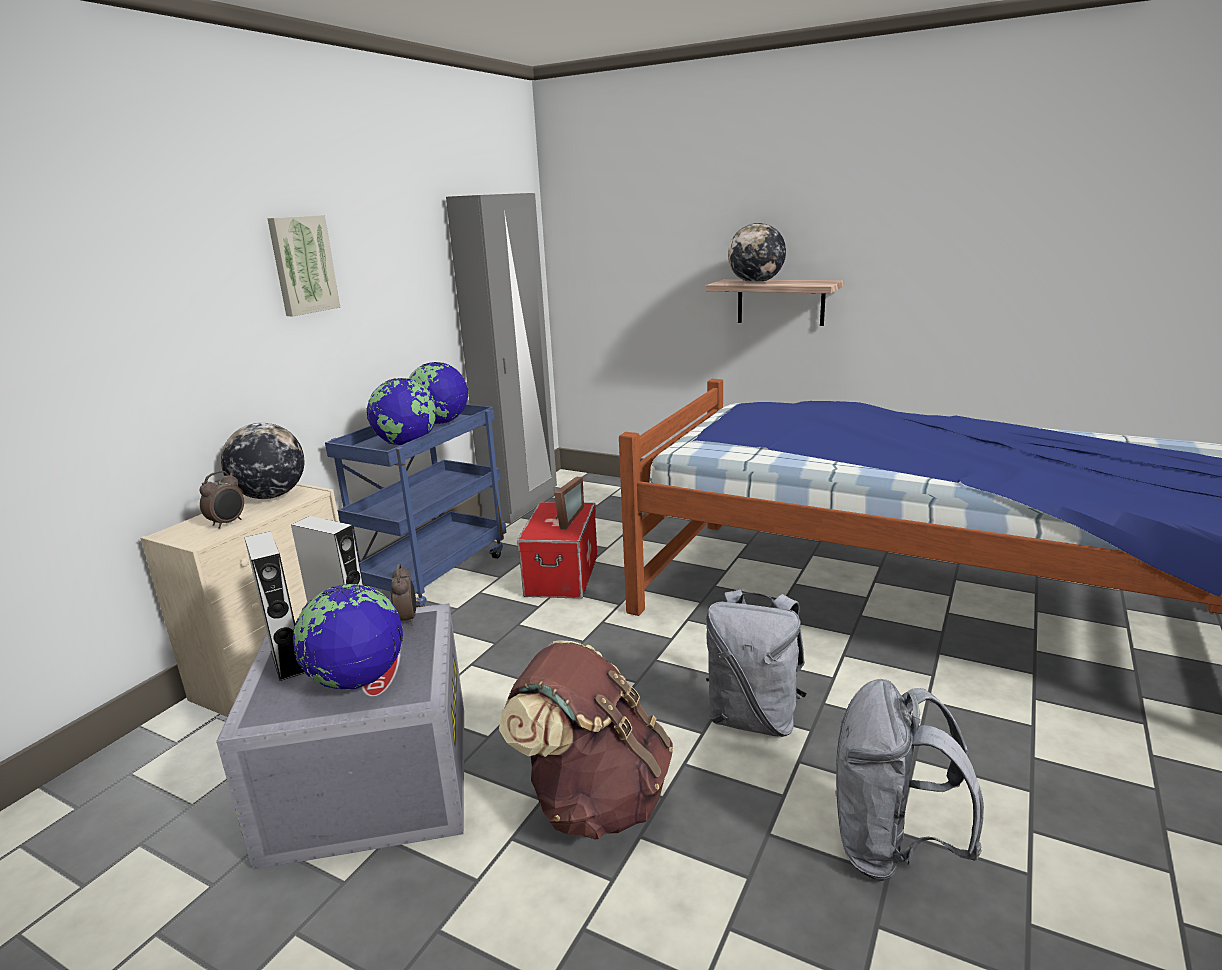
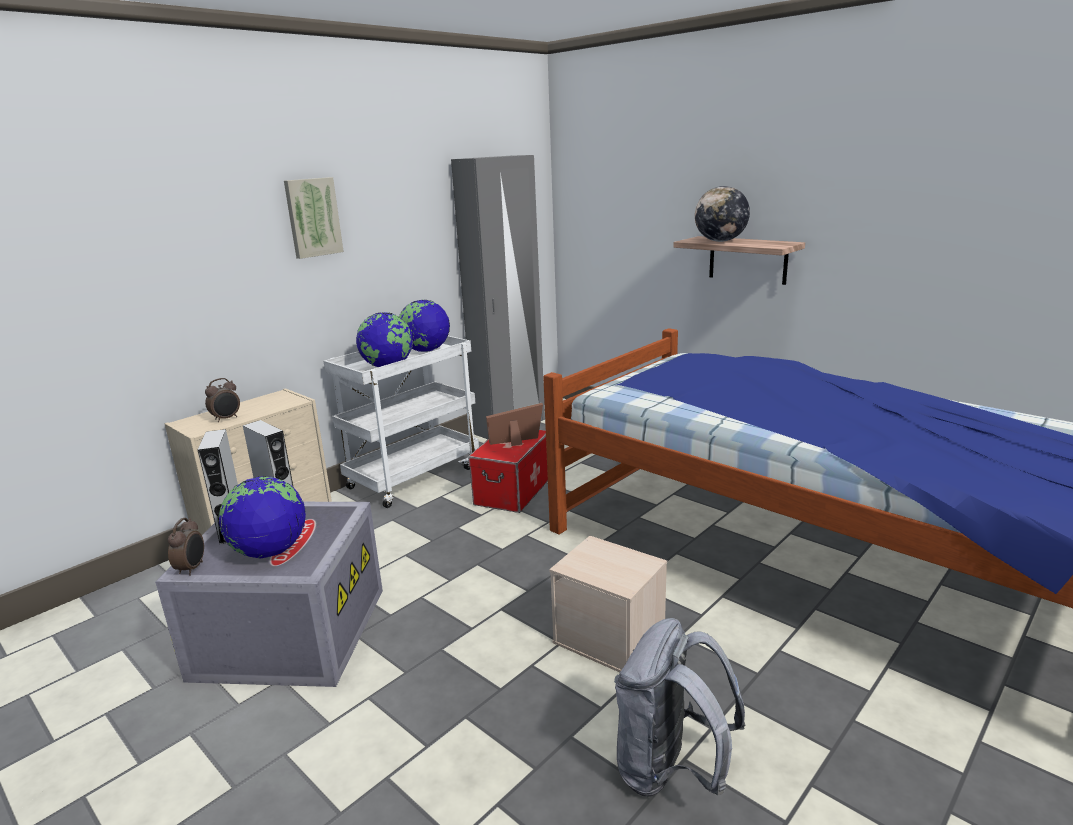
camera: 15 degrees right, 0 degrees up
globe [221,423,304,499] -> none
blue cart [325,404,506,607] -> white cart [324,336,479,508]
alarm clock [391,564,416,625] -> alarm clock moved to [168,518,204,576]
brown backpack [499,640,673,840] -> none
picture frame [554,477,584,529] -> picture frame turned 135 degrees counterclockwise [486,403,543,446]
grey backpack [706,590,807,737] -> beige storage box [549,536,667,672]

